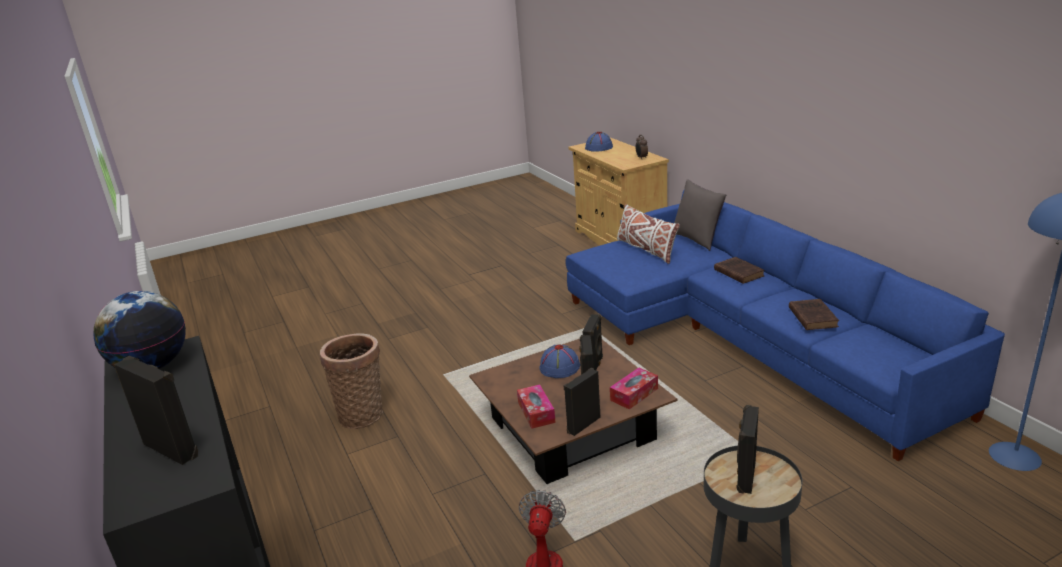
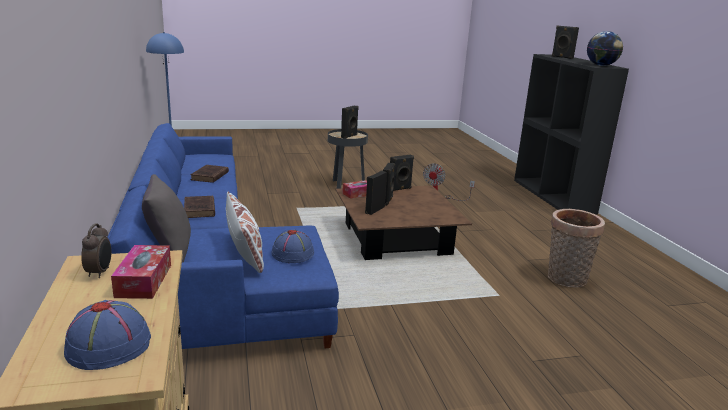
camera: 170 degrees left, 5 degrees down
tissue box [517,384,556,429] -> tissue box moved to [111,245,171,299]
blue hat [540,345,580,378] -> blue hat moved to [271,229,314,263]

